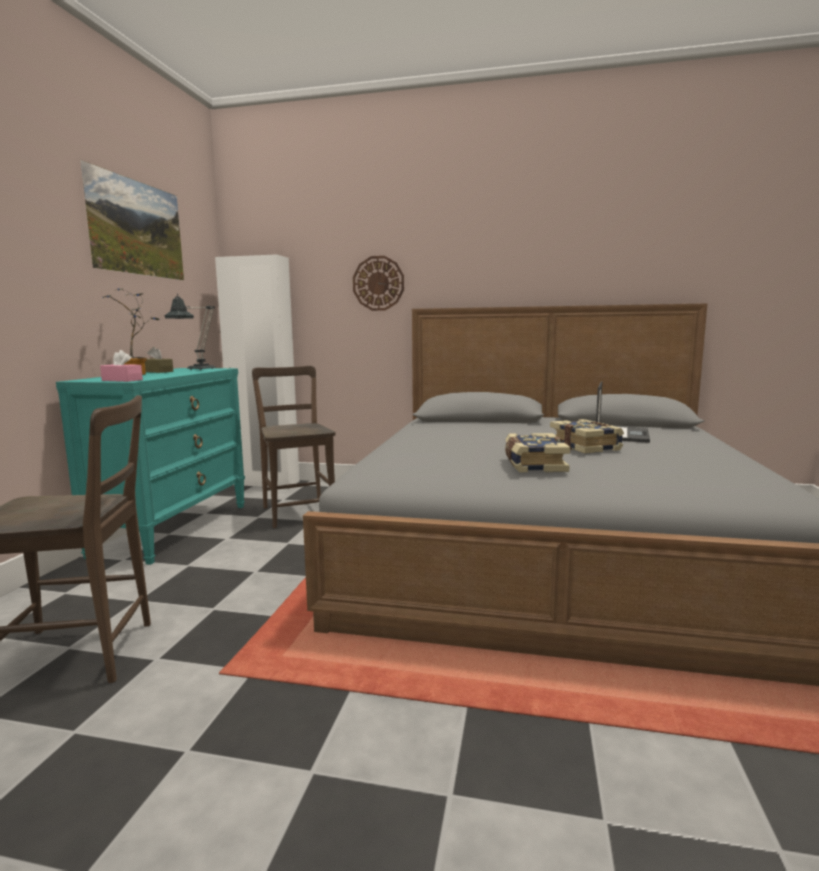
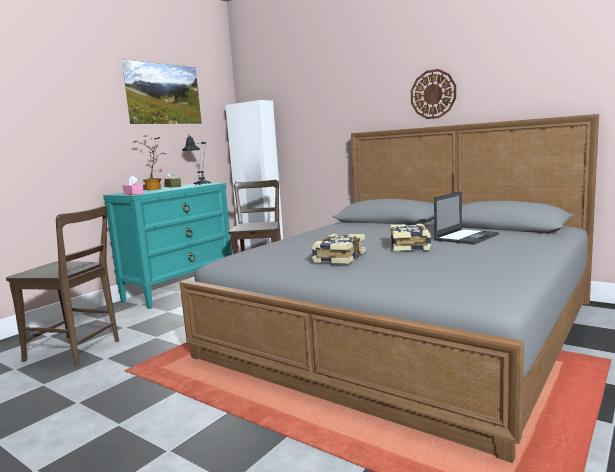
camera: 25 degrees right, 0 degrees up
wall clock [353,256,404,311] -> wall clock moved to [411,69,456,119]

